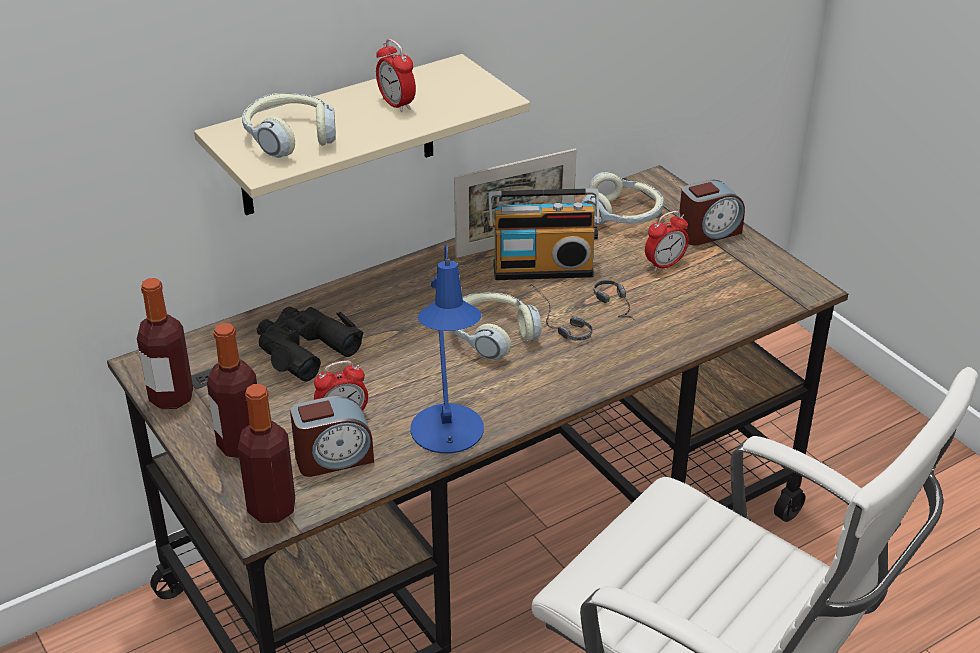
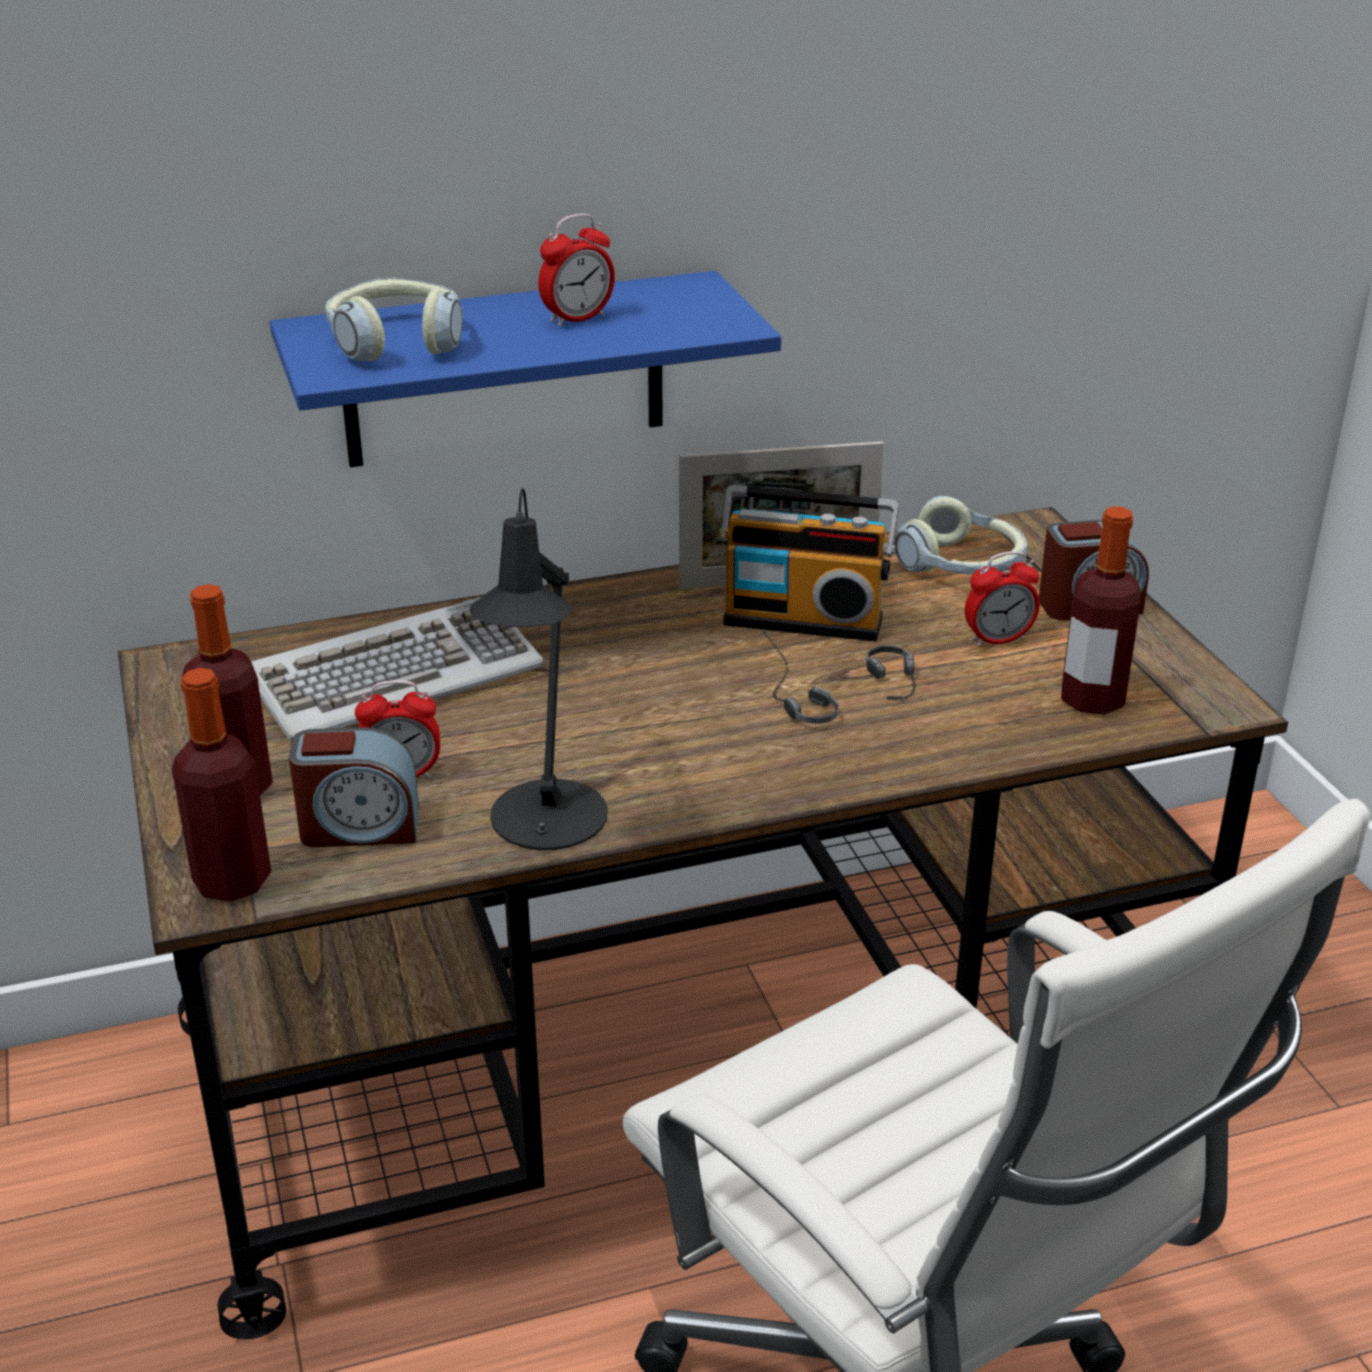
camera: 15 degrees right, 5 degrees down
bottle [137,278,193,409] -> bottle moved to [1061,506,1140,715]
beige shelf [194,54,530,215] -> blue shelf [270,271,781,467]
black binoculars [257,307,363,382] -> keyboard [251,597,544,742]
alarm clock [376,39,416,112] -> alarm clock turned 105 degrees counterclockwise [538,214,615,327]
blue table lamp [410,244,484,454] -> black table lamp [469,488,608,850]
headphones [453,292,542,360] -> none

